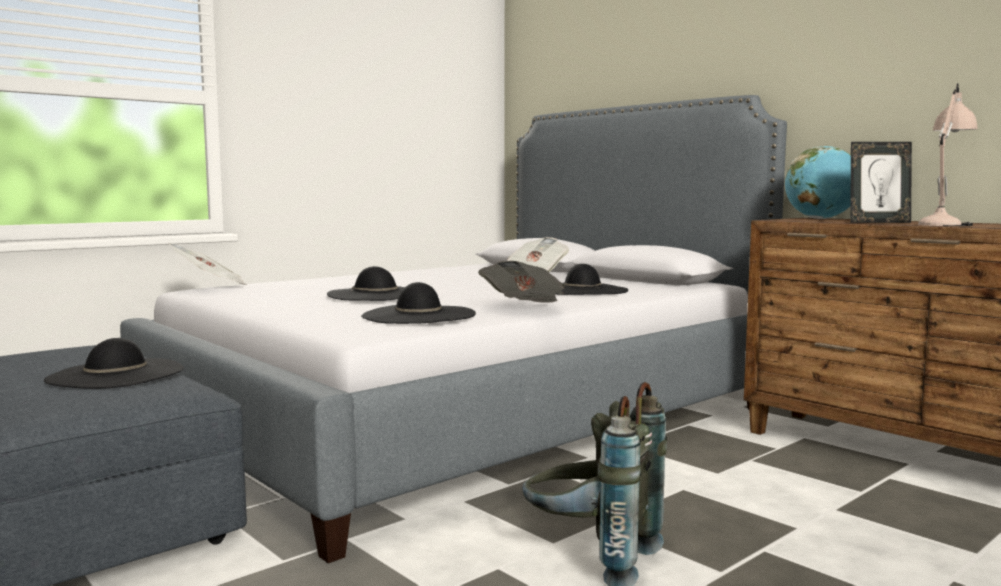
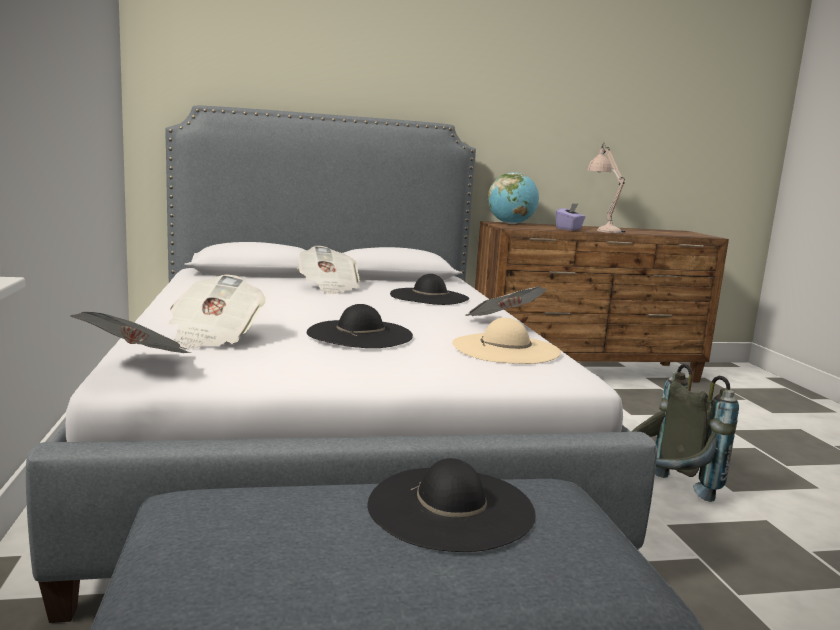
camera: 60 degrees left, 5 degrees up
black hat [361,282,476,324] -> beige hat [452,318,561,364]
picture frame [850,142,912,223] -> purple tissue box [556,203,586,230]
none -> newspaper [169,275,265,349]

